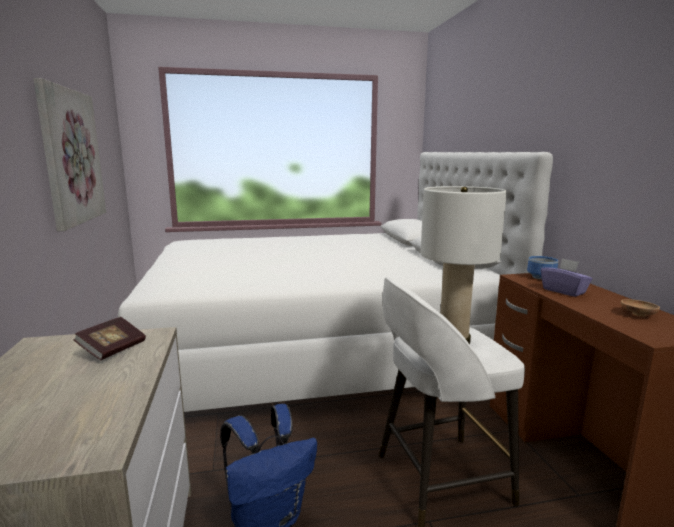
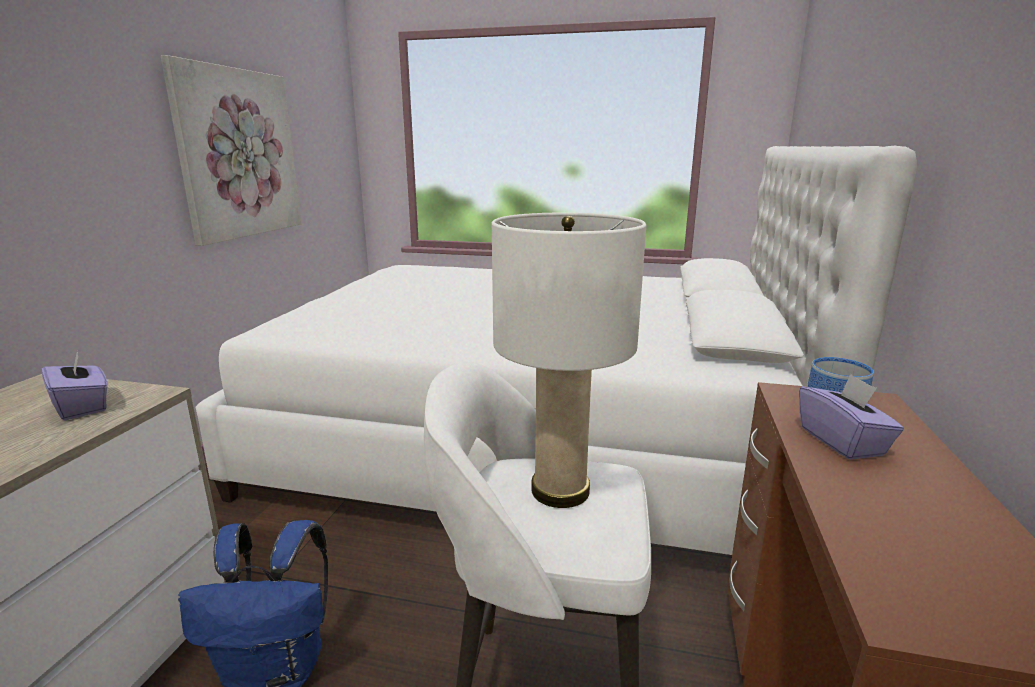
camera: 25 degrees right, 5 degrees up
book [73,317,146,360] -> purple tissue box [42,349,107,420]
brown bowl [621,299,660,317] -> none

